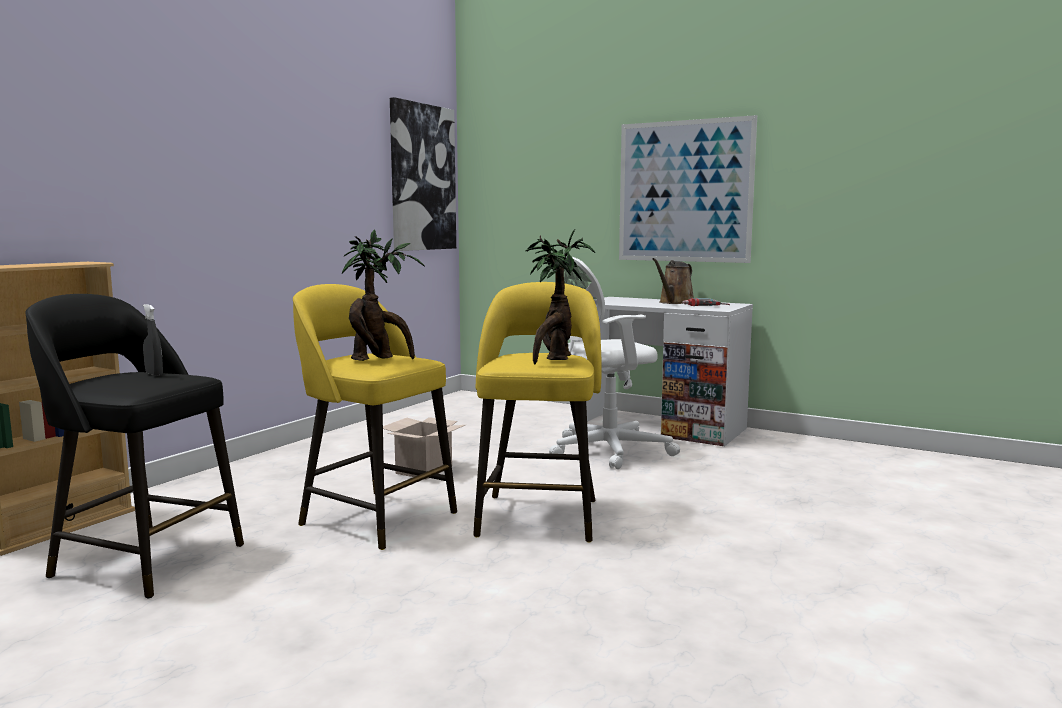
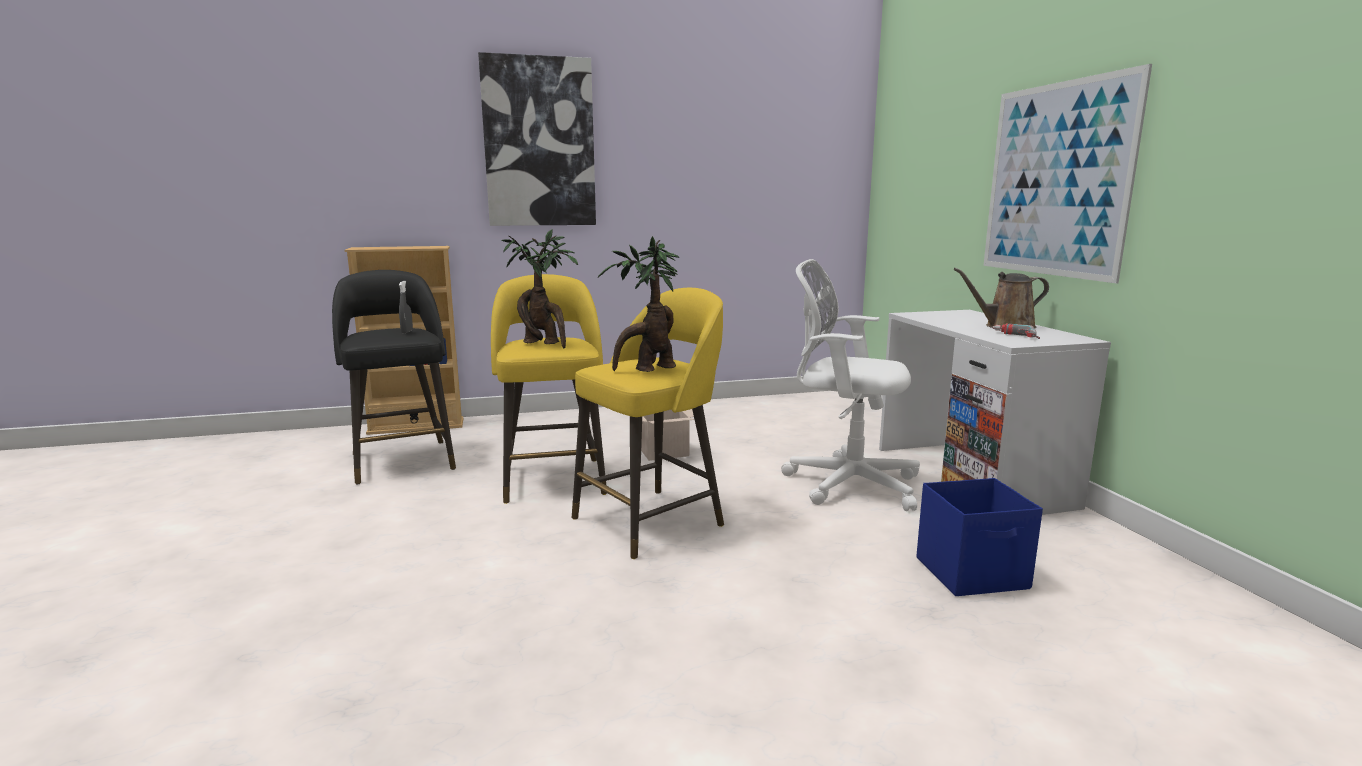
camera: 45 degrees right, 5 degrees up
picture [390,97,456,251] -> picture moved to [478,52,596,226]
none -> blue storage box [917,478,1043,596]

